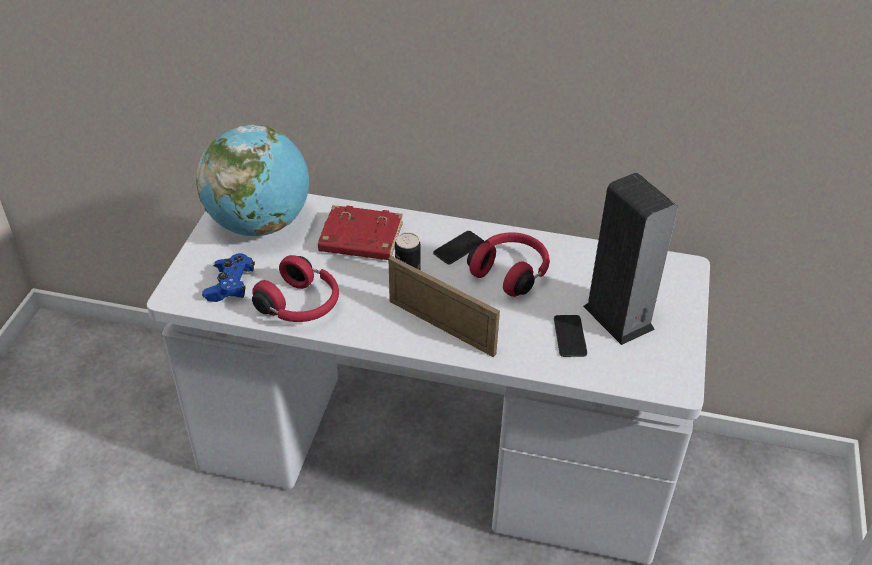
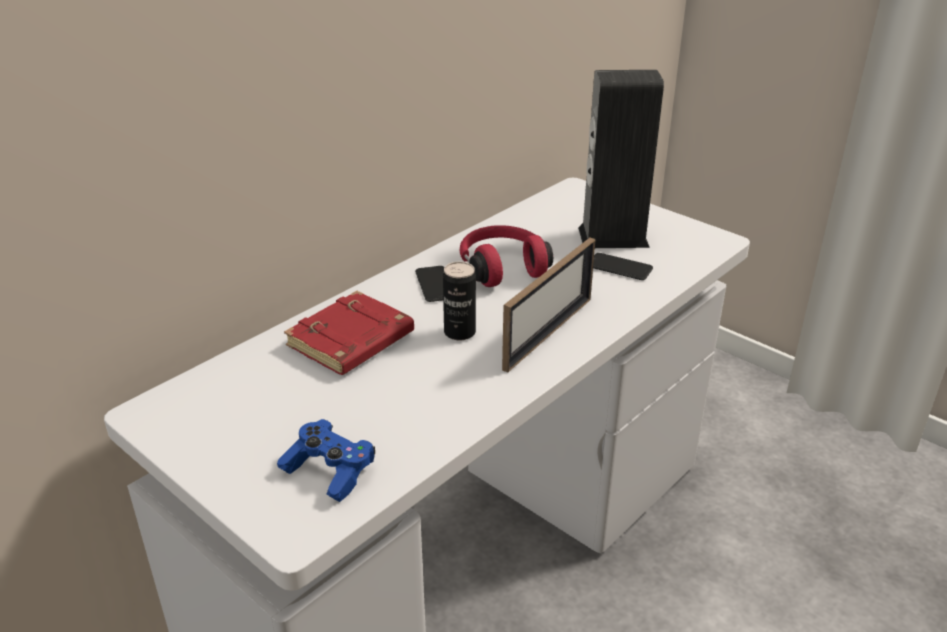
camera: 60 degrees left, 10 degrees down
globe [196,125,309,236] -> none
red headphones [252,255,339,322] -> none
picture frame [388,256,500,357] -> picture frame turned 150 degrees clockwise [502,238,595,373]

